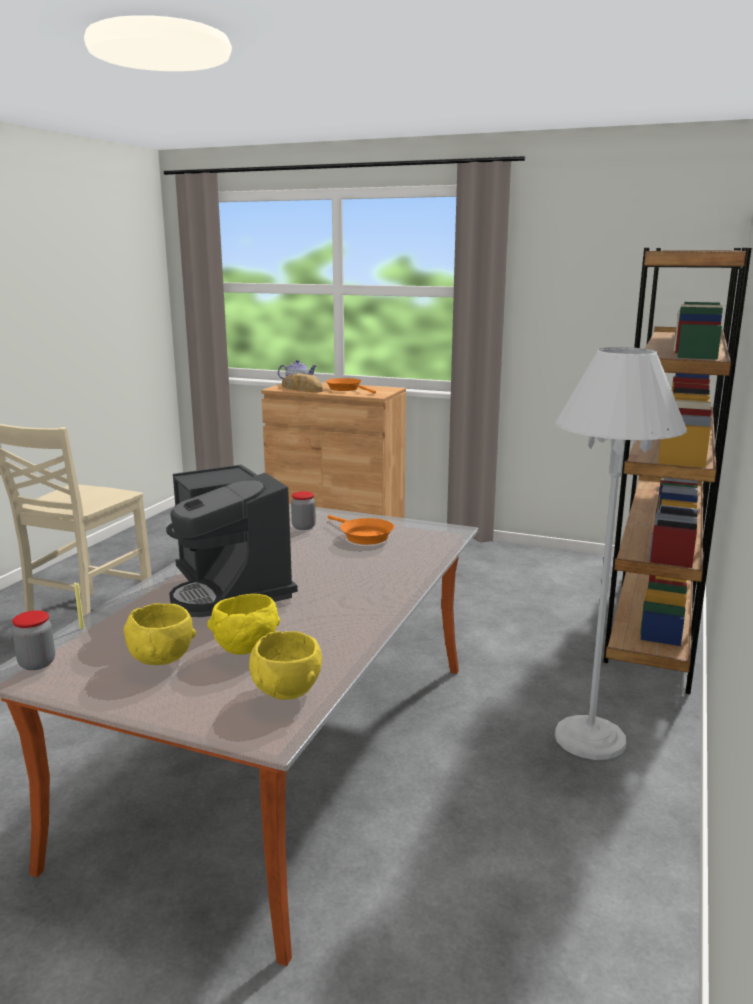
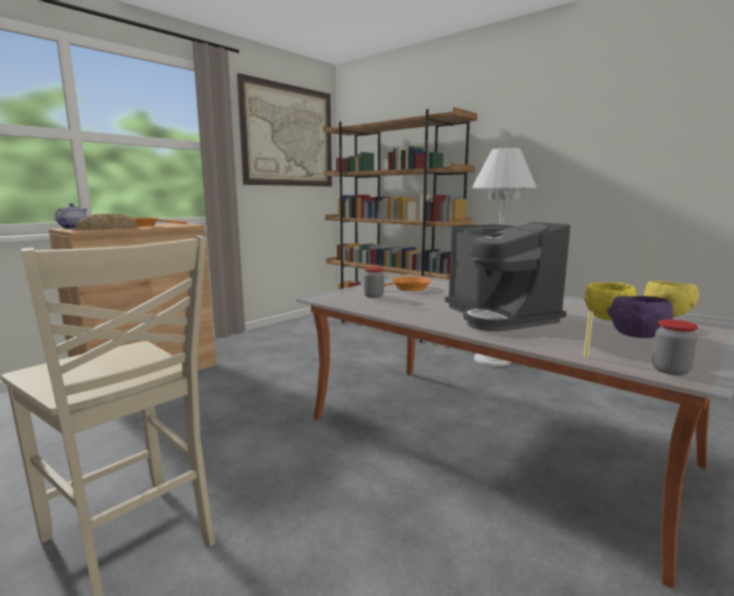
camera: 70 degrees left, 5 degrees down
yellow bowl [124,603,196,665] -> purple bowl [607,296,673,338]
coffee machine [166,465,298,617] -> coffee machine turned 75 degrees clockwise [445,222,570,332]
none -> picture [237,73,332,187]

